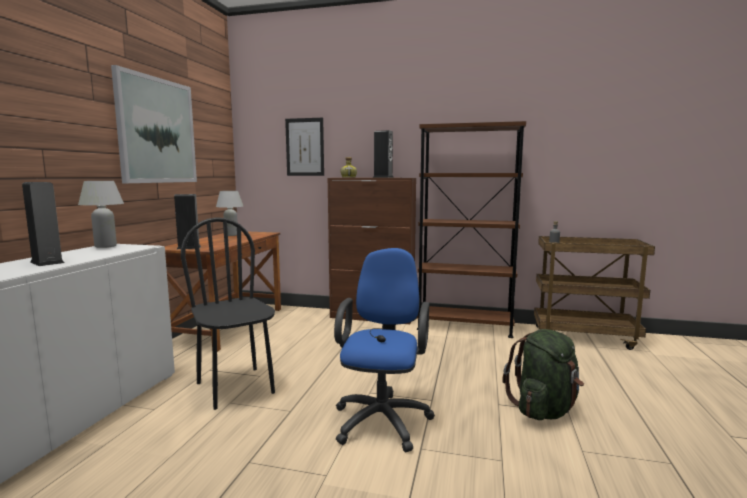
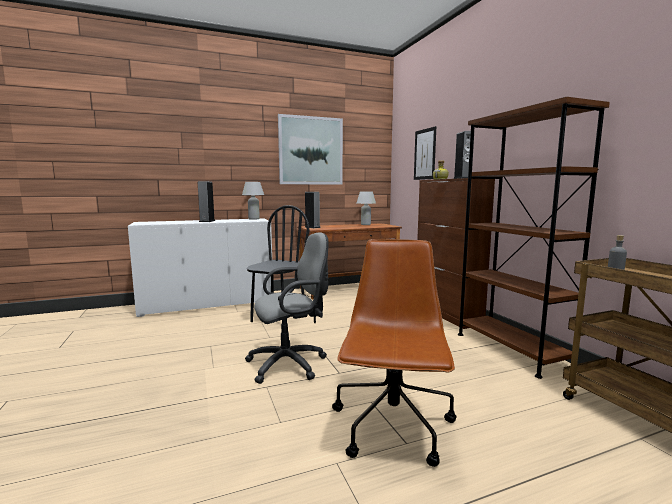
camera: 55 degrees right, 0 degrees up
blue office chair [334,248,435,452] -> grey office chair [245,232,329,384]
green backpack [503,329,584,420] -> brown office chair [332,239,457,467]

